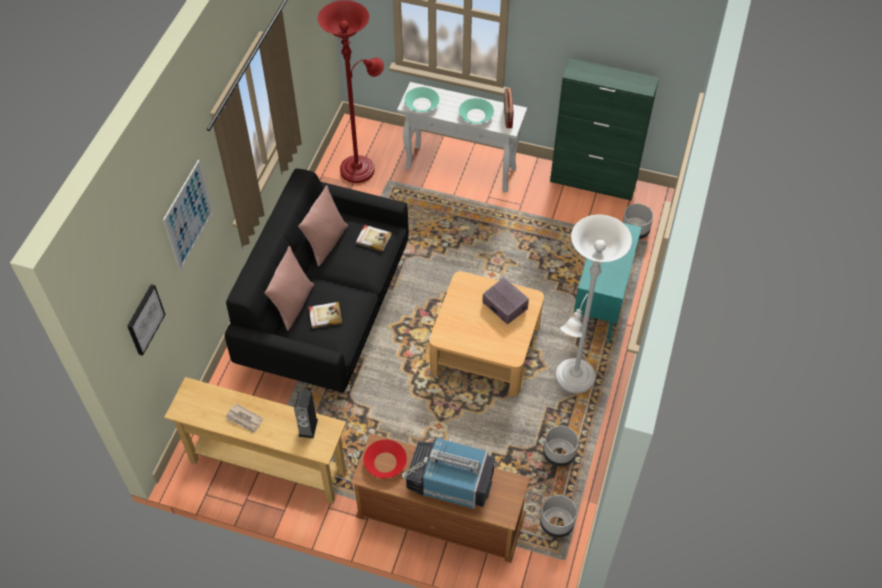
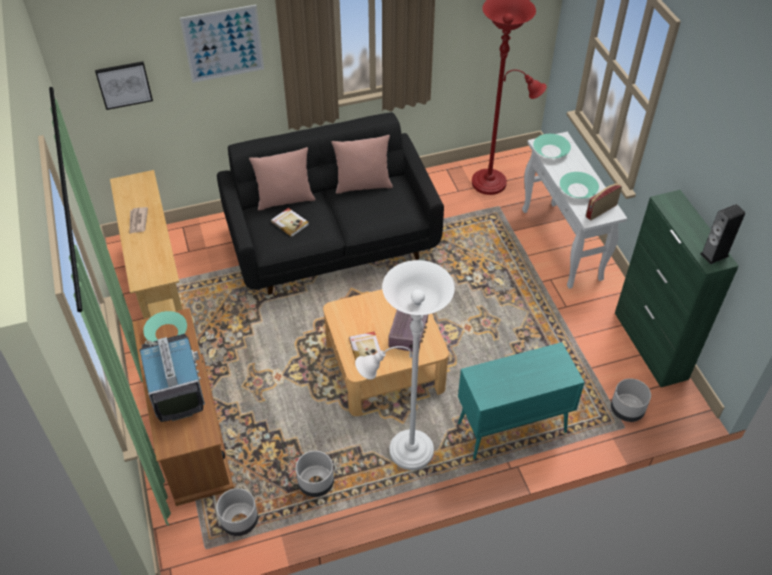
camera: 55 degrees right, 5 degrees down
speaker [294,390,318,438] -> speaker moved to [700,204,745,264]
book [356,225,391,252] -> book moved to [349,332,381,360]
red bowl [363,440,407,478] -> turquoise bowl [143,311,187,342]

